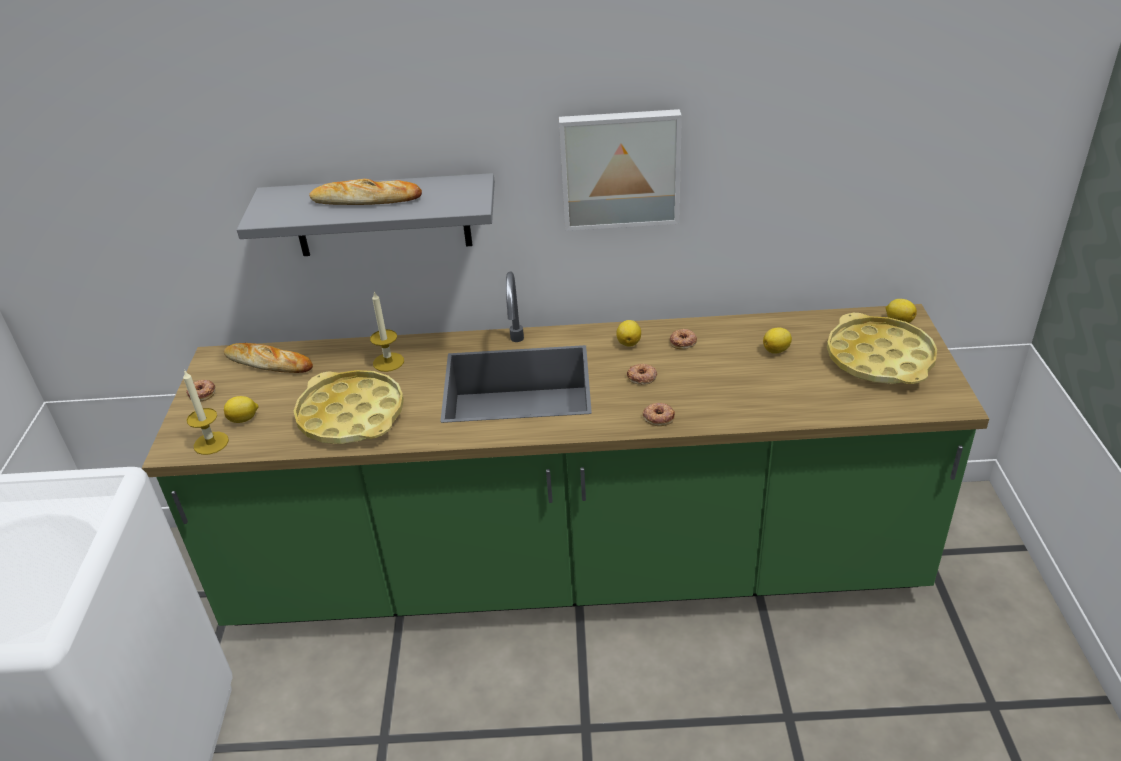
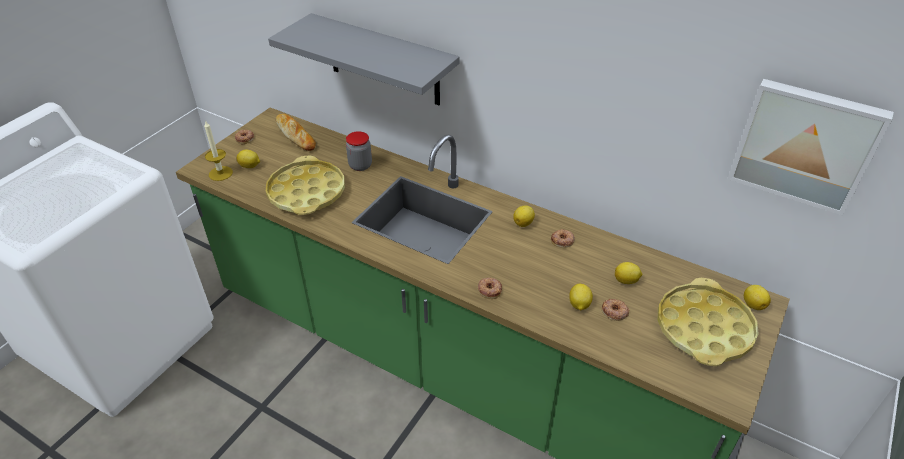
camera: 30 degrees right, 5 degrees up
bread [309,179,422,205] -> none
candle [370,291,404,372] -> jar [346,131,372,171]
picture [559,109,682,231] -> picture moved to [728,79,894,216]
donut [627,363,657,385] -> donut moved to [602,299,629,321]
none -> lemon [569,284,593,311]

